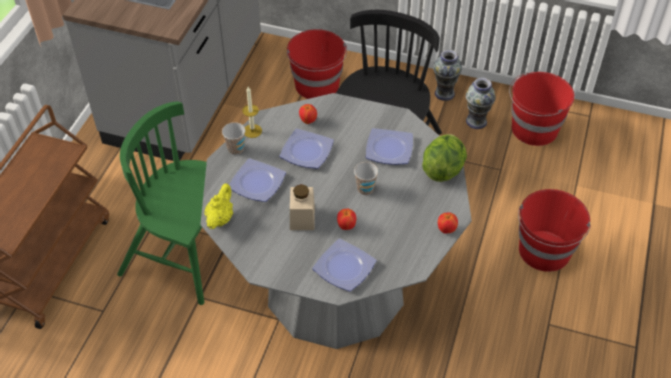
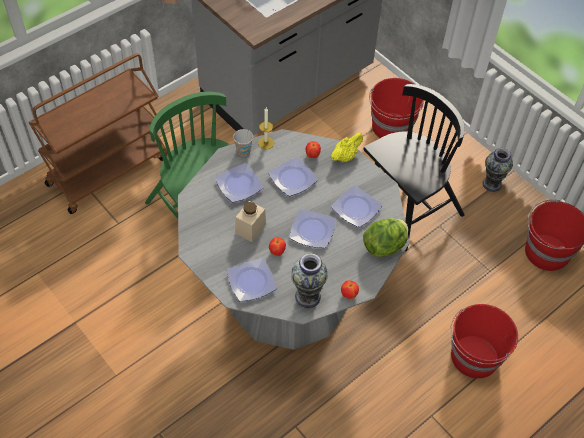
camera: 30 degrees right, 5 degrees up
yellow teapot [204,184,233,229] -> yellow teapot moved to [331,132,363,162]
cup [354,162,378,195] -> plate [289,209,336,248]
vase [466,78,496,129] -> vase moved to [291,253,328,308]

